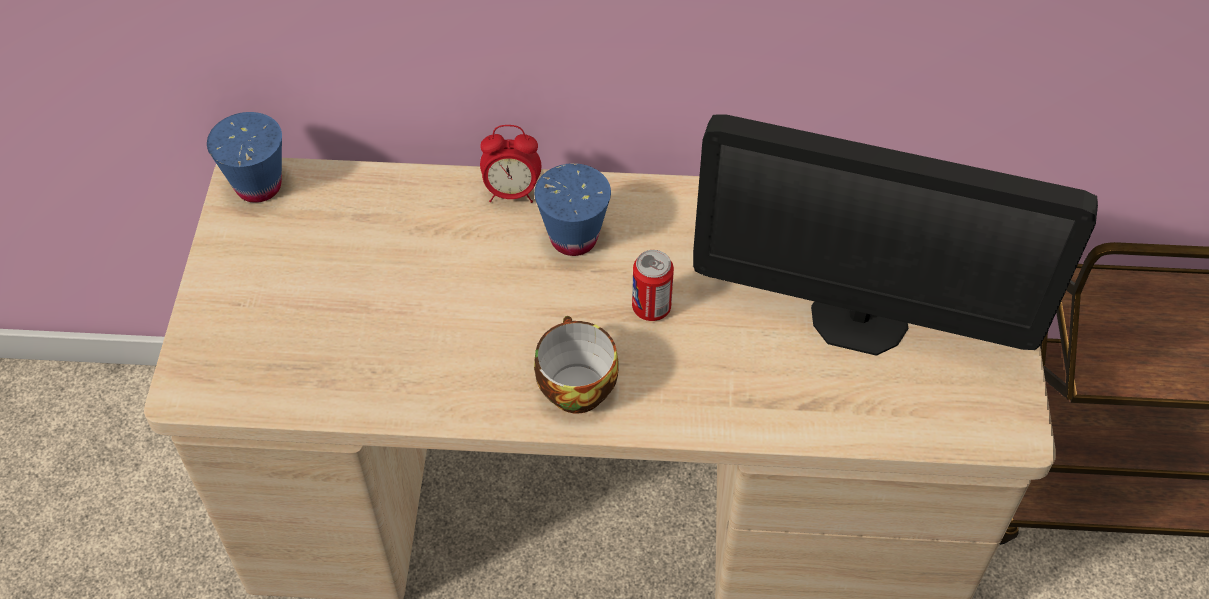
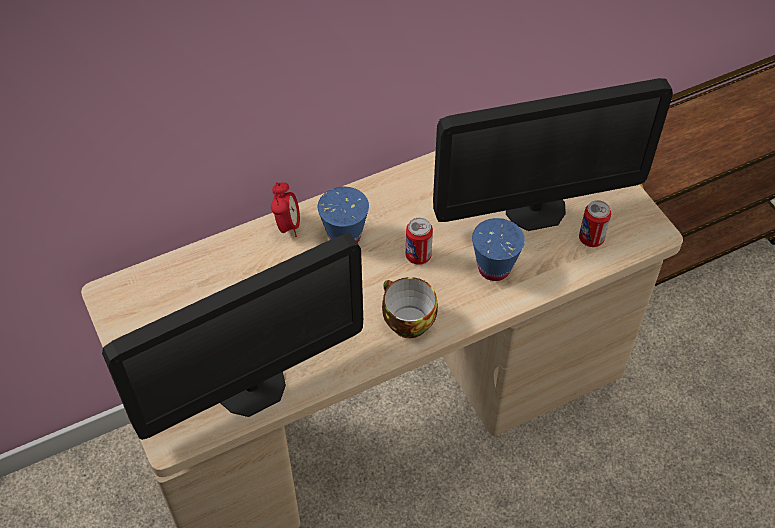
camera: 30 degrees left, 0 degrees up
blue cup [207,112,282,203] -> blue cup moved to [472,218,525,281]
alarm clock [480,125,541,203] -> alarm clock turned 60 degrees counterclockwise [271,182,300,237]
none -> monitor [102,233,363,440]
none -> can [579,200,611,247]

